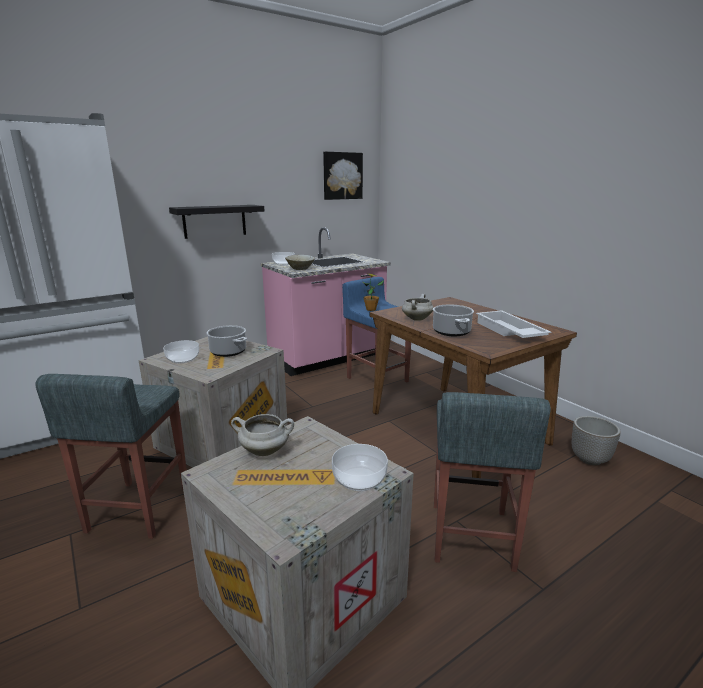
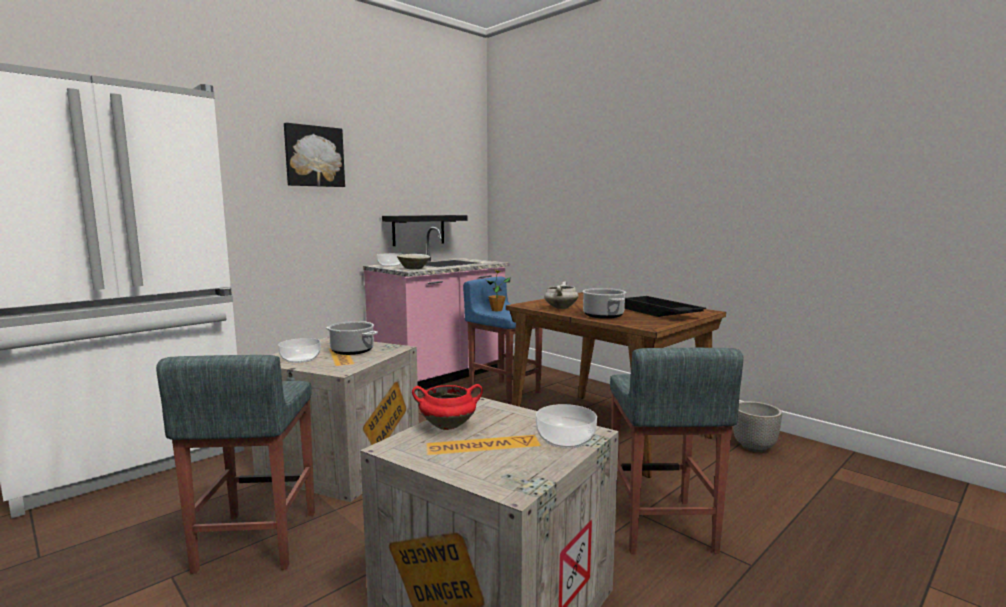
camera: 10 degrees left, 10 degrees down
black shelf [169,205,264,239] -> black shelf moved to [382,215,468,246]
white cooking pot [231,414,294,456] -> red cooking pot [412,384,483,430]
picture [323,152,363,200] -> picture moved to [284,123,345,187]
white tray [476,310,551,338] -> black tray [625,296,706,317]

